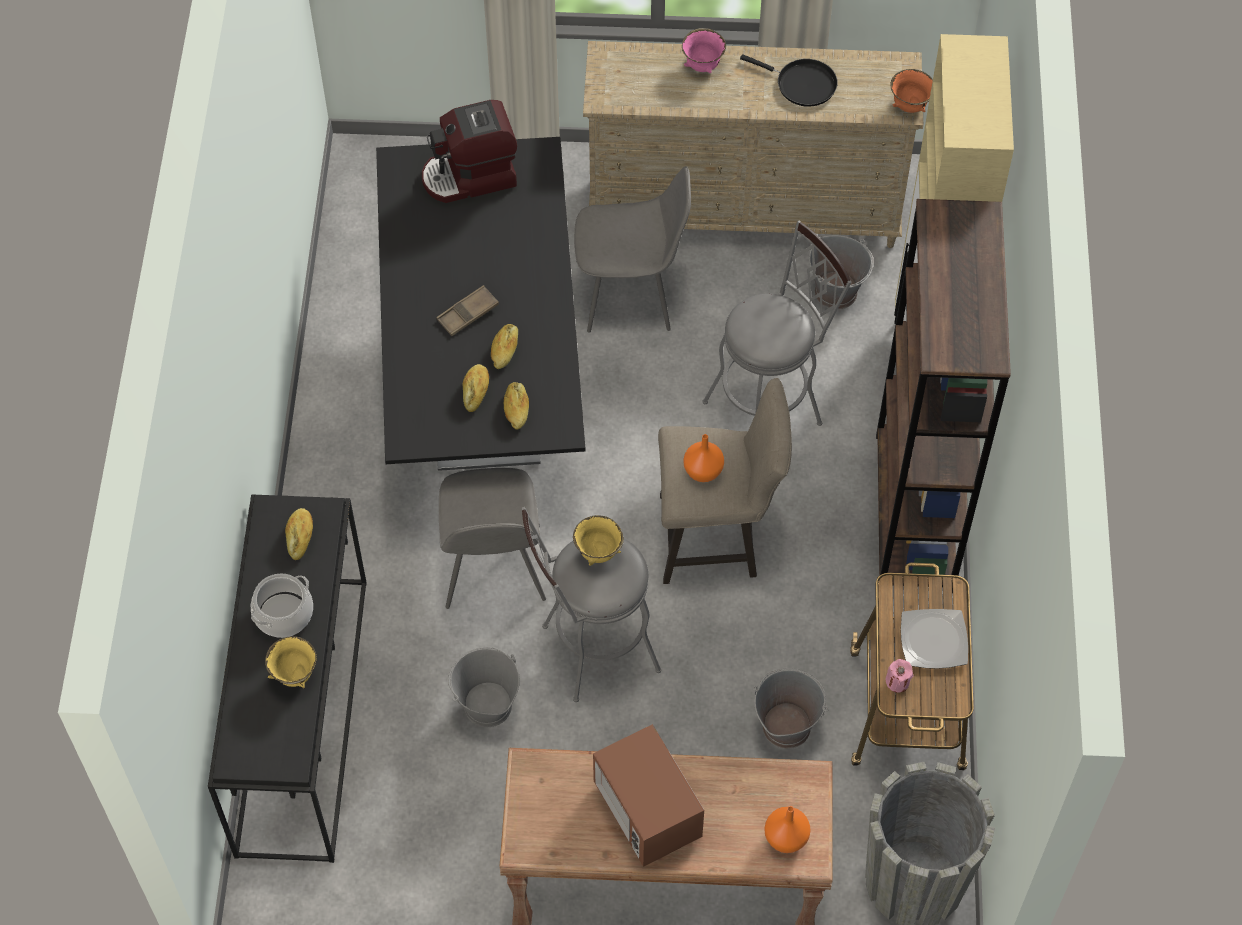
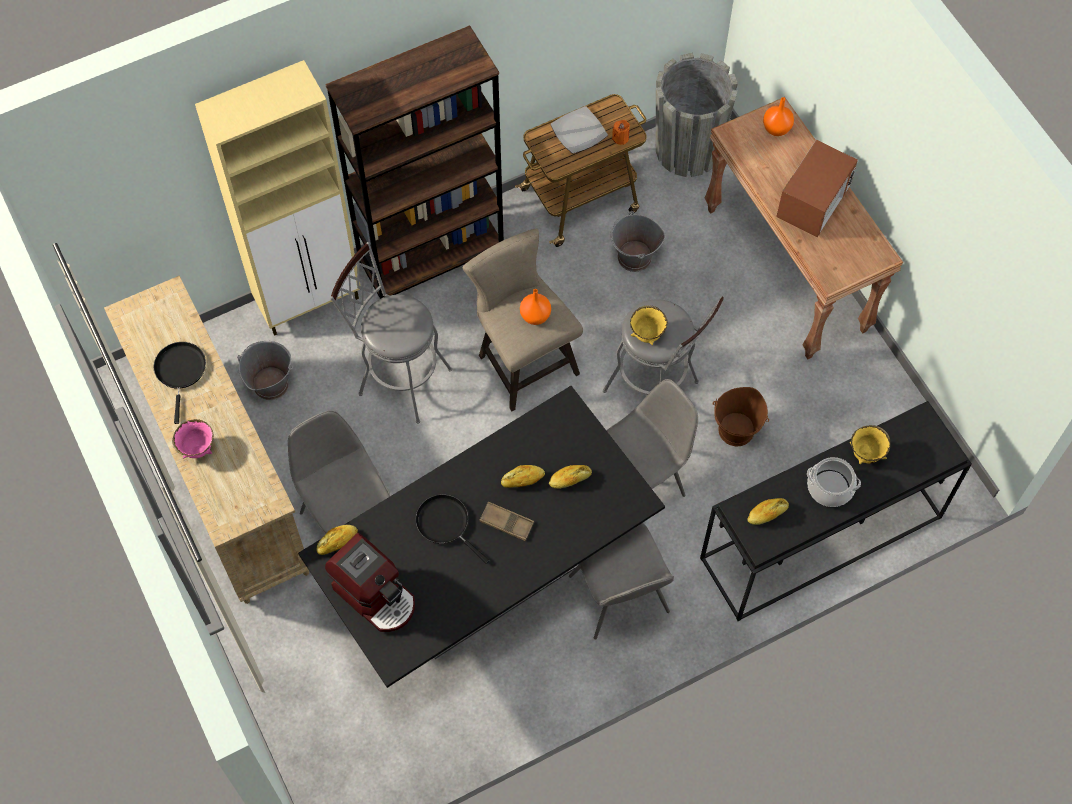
camera: 120 degrees left, 5 degrees up
grey bucket [448,647,520,727] -> brown bucket [713,387,769,446]
bread [504,382,529,429] -> bread moved to [316,525,358,555]
pink candle [885,659,913,693] -> orange candle [612,120,630,145]
orange bowl [891,69,933,113] -> none
none -> black frying pan [416,494,490,564]
none -> grey chair [569,523,674,639]

